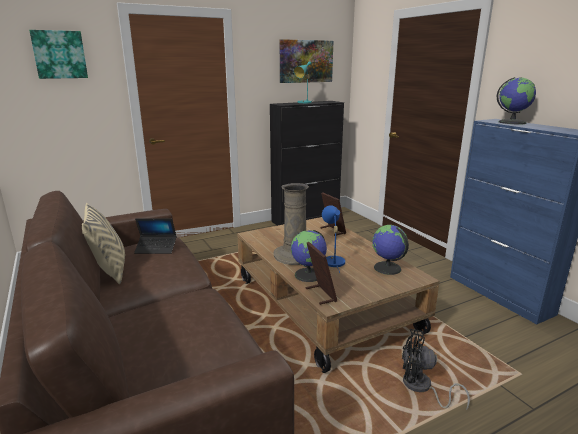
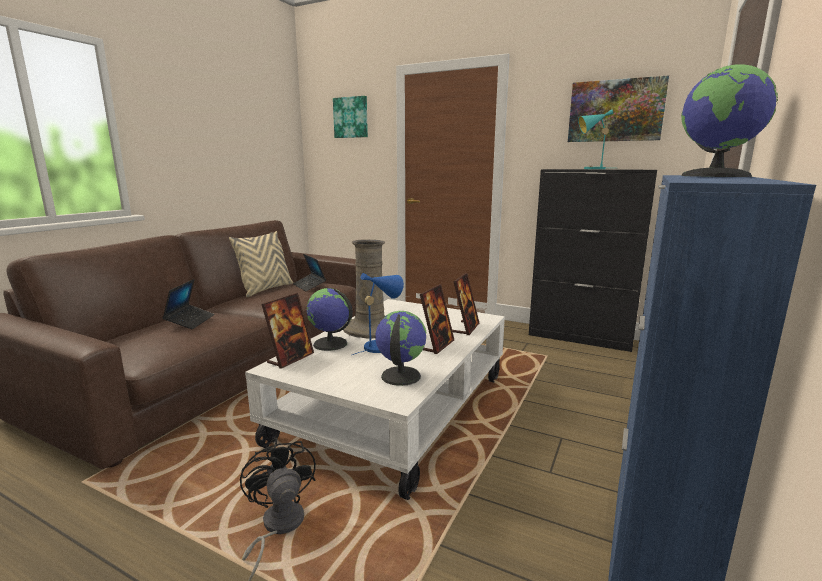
camera: 55 degrees right, 5 degrees down
brown coffee table [237,217,440,373] -> white coffee table [245,299,505,500]
none -> laptop [162,279,215,329]
none -> picture frame [420,284,454,354]

